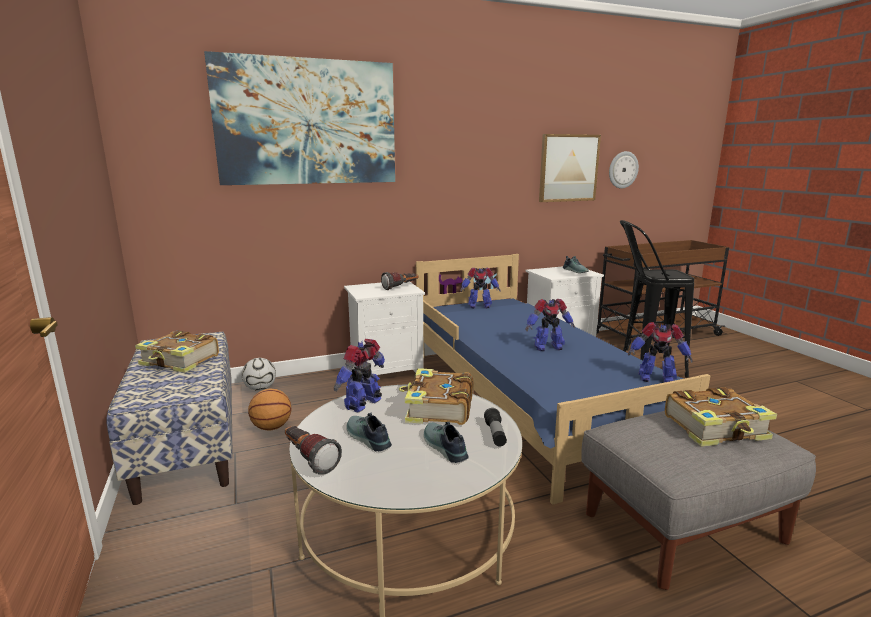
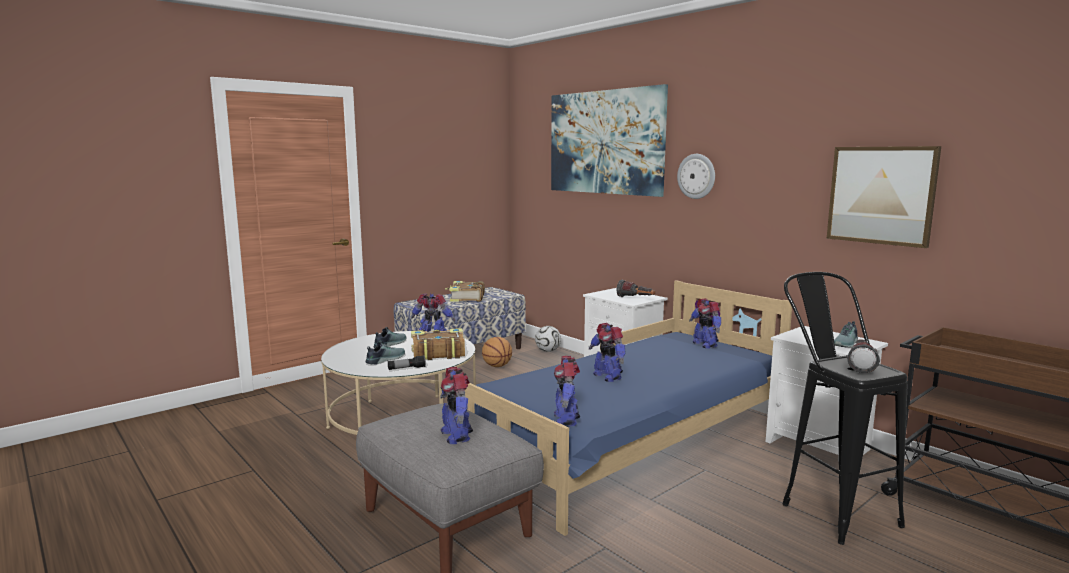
camera: 70 degrees right, 5 degrees down
flashlight [285,426,342,475] -> flashlight moved to [847,339,880,373]
wall clock [609,151,639,189] -> wall clock moved to [677,154,715,199]
book [665,387,777,447] -> toy robot [440,367,473,444]

